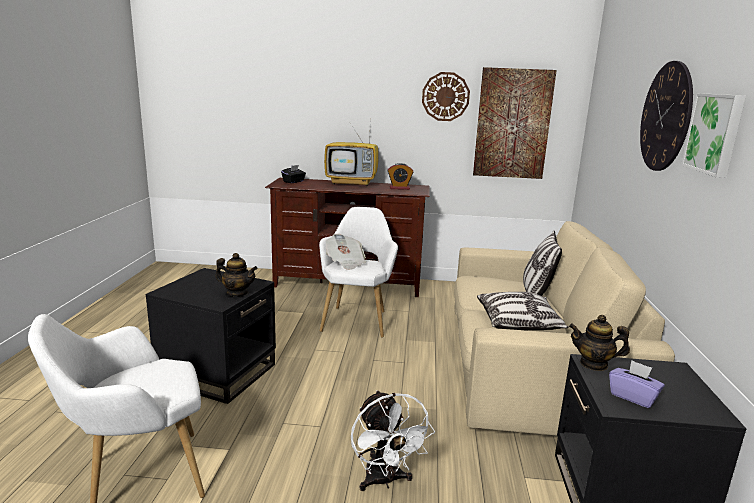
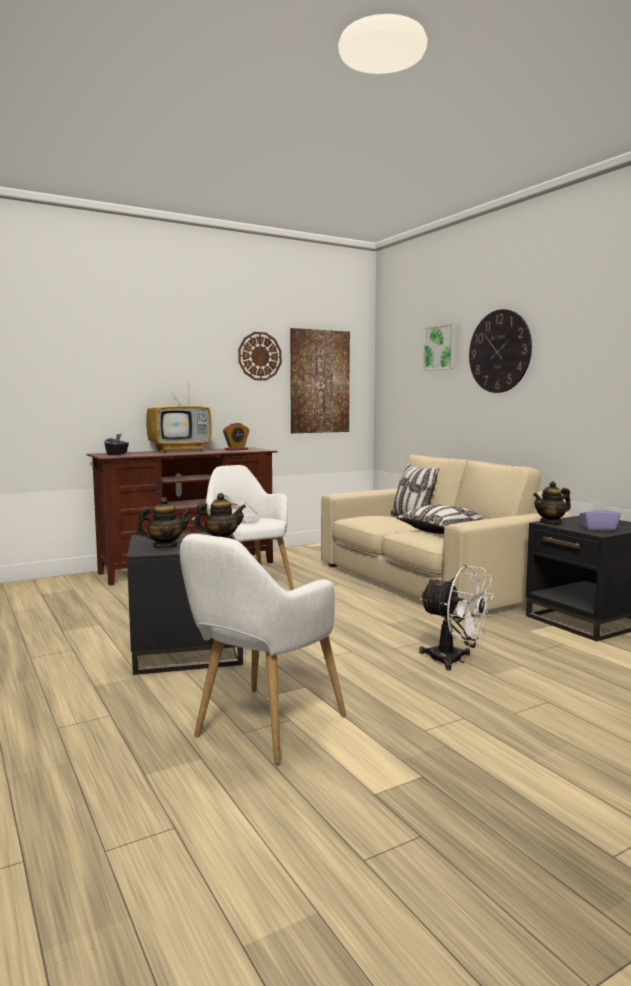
camera: 35 degrees left, 10 degrees down
picture [681,93,746,178] -> picture moved to [423,323,457,371]
none -> teapot [136,497,192,548]

